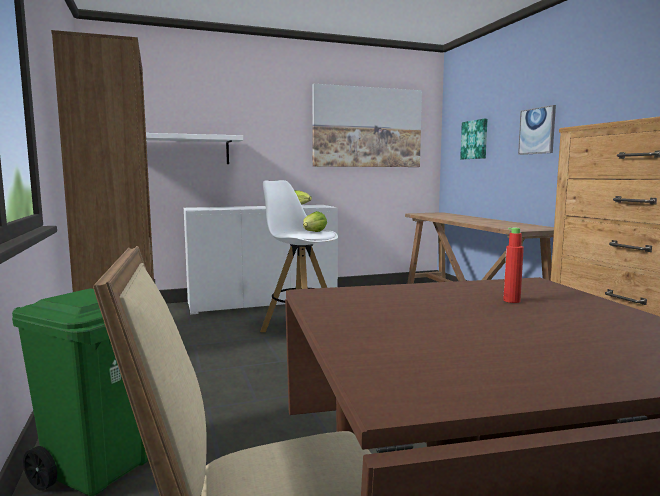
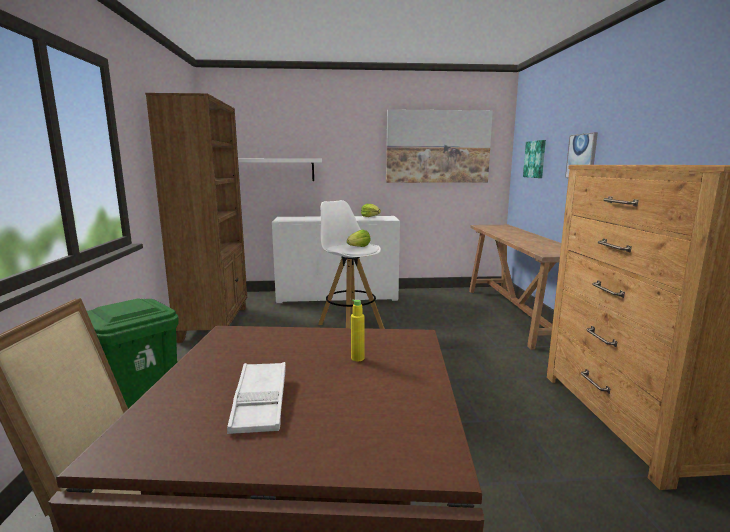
camera: 15 degrees right, 5 degrees up
red bottle [503,228,524,303] -> yellow bottle [351,299,364,361]
none -> white tray [227,362,286,434]

